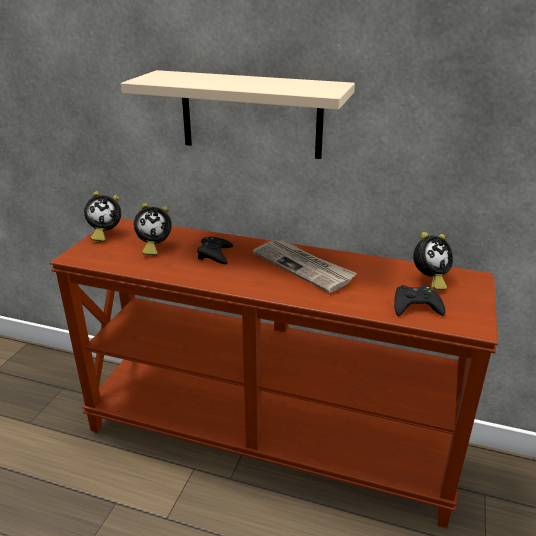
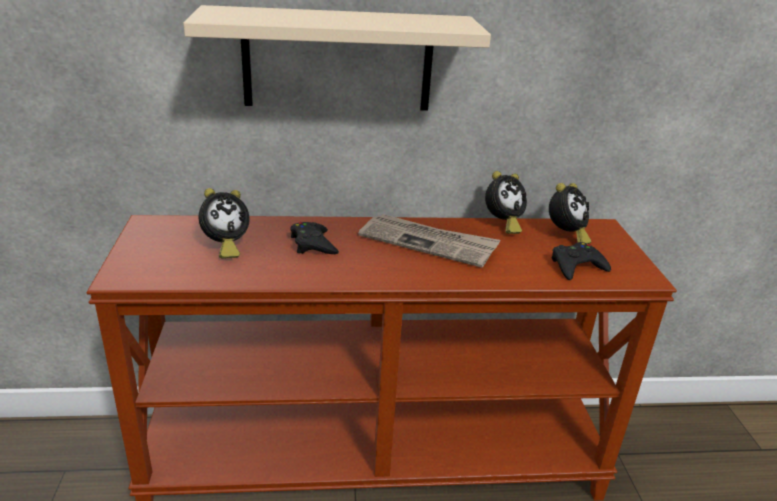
camera: 25 degrees left, 0 degrees up
alarm clock [84,191,121,242] -> alarm clock moved to [485,171,527,234]

